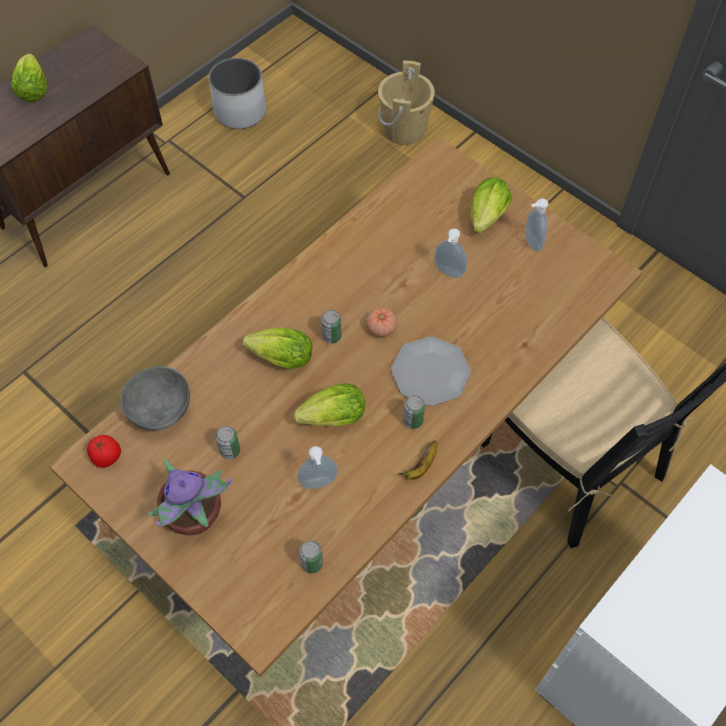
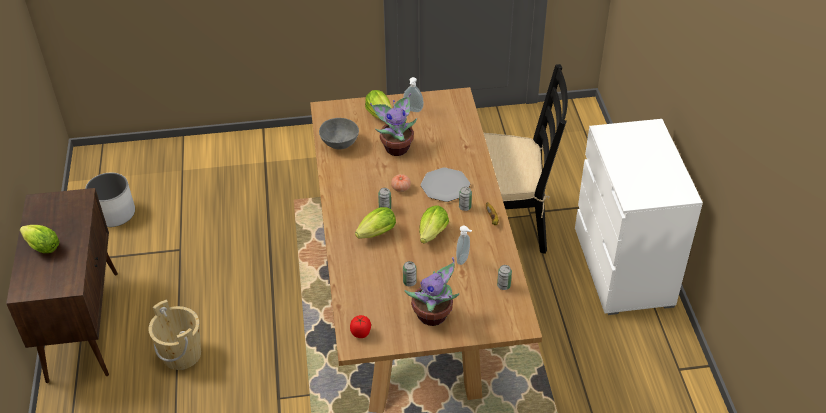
camera: 50 degrees left, 15 degrees down
grey bowl [120,366,190,431] -> grey bowl moved to [319,118,359,150]
beige bucket [378,61,435,145] -> beige bucket moved to [149,299,201,370]
soap dispenser [434,229,467,278] -> potted plant [370,93,417,156]

